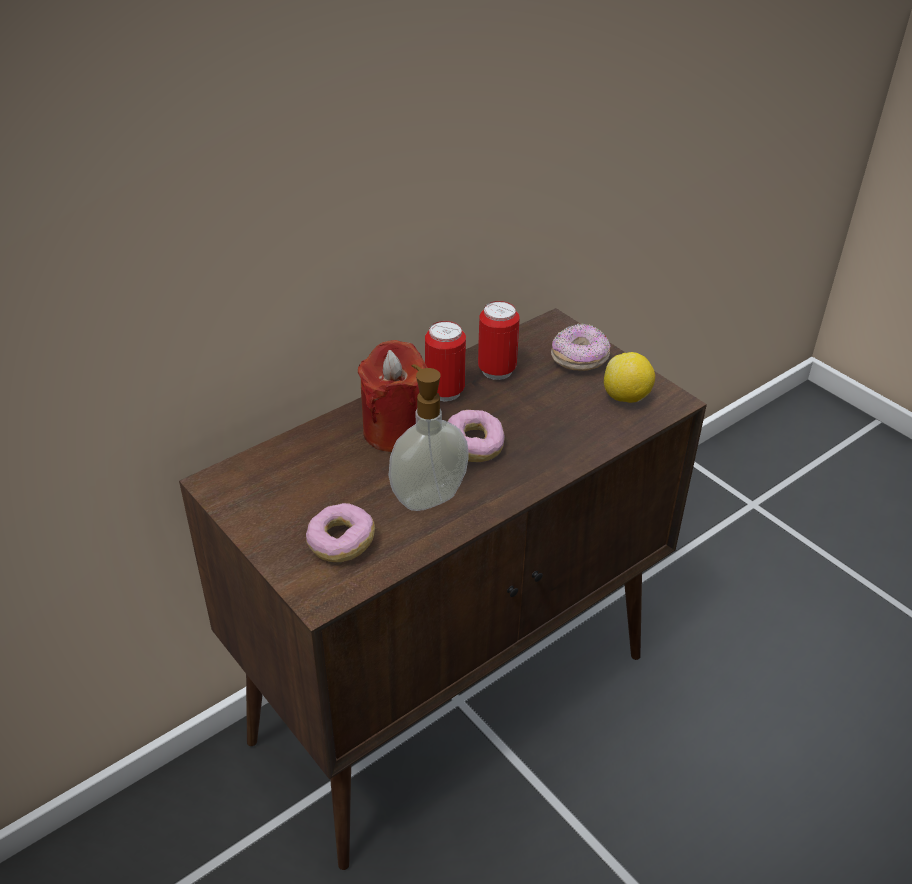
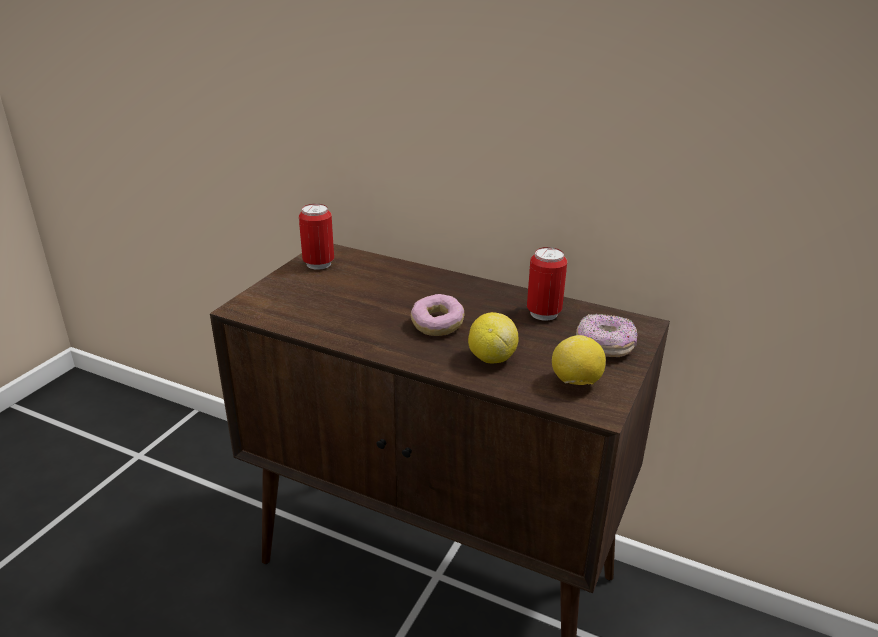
camera: 65 degrees right, 10 degrees down
donut [306,503,375,562] -> none
red candle [358,340,428,452] -> none
soap dispenser [388,364,469,511] -> none
can [425,321,466,401] -> can moved to [299,204,334,270]
none -> lemon [468,312,519,363]

